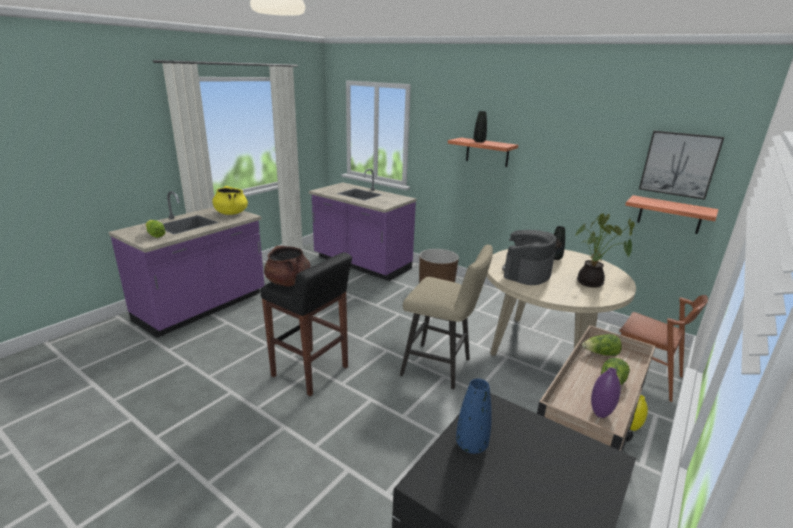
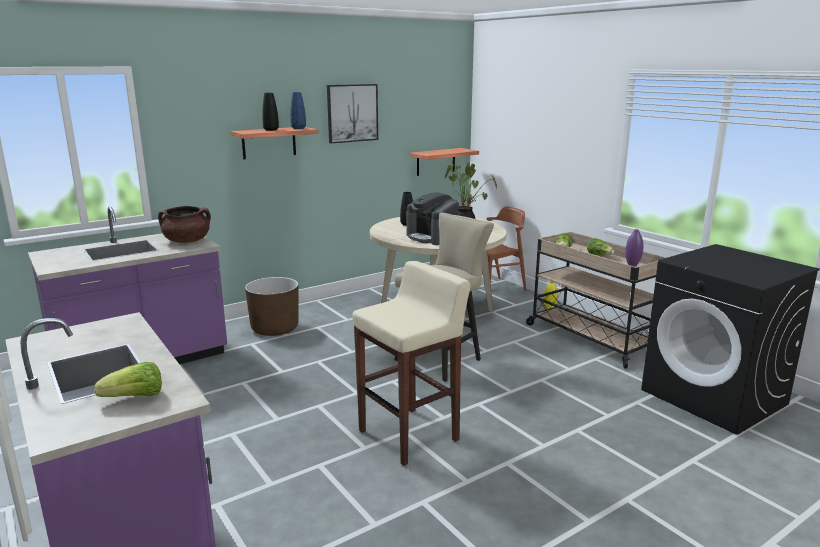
camera: 70 degrees left, 5 degrees down
yellow cooking pot [212,186,248,215] -> none
black stool [260,252,352,396] -> beige stool [352,261,471,466]
brown cooking pot [264,246,310,287] -> brown cooking pot moved to [158,206,211,243]
blue vase [456,378,492,454] -> blue vase moved to [290,92,306,129]
picture [639,131,724,200] -> picture moved to [327,84,378,143]

